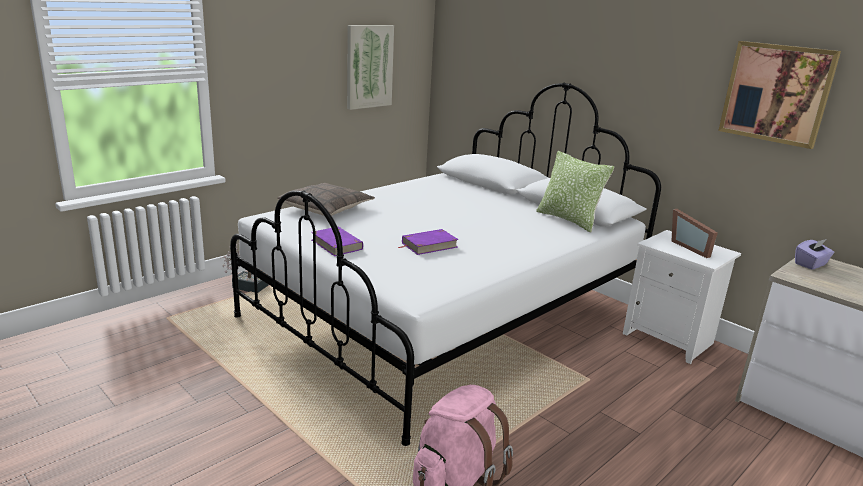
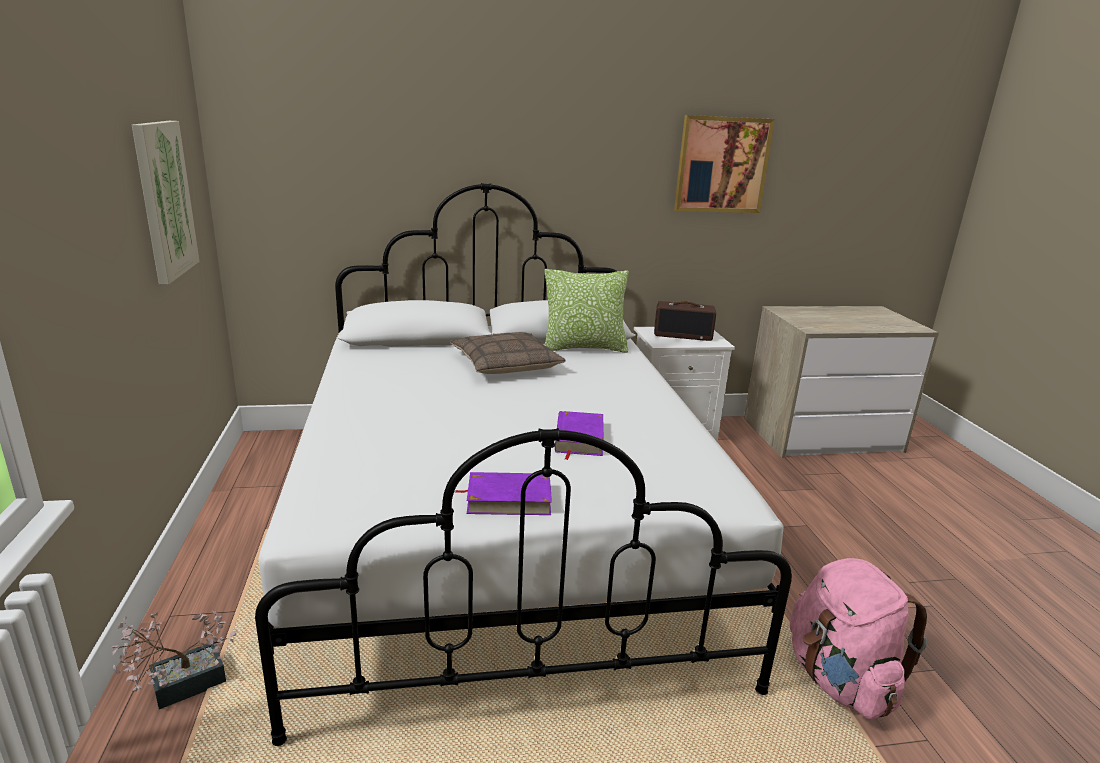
camera: 55 degrees left, 0 degrees up
pillow [277,183,375,216] -> pillow moved to [450,332,566,374]
picture frame [672,209,718,258] -> radio [654,301,716,341]
purple tissue box [795,239,834,270] -> none

